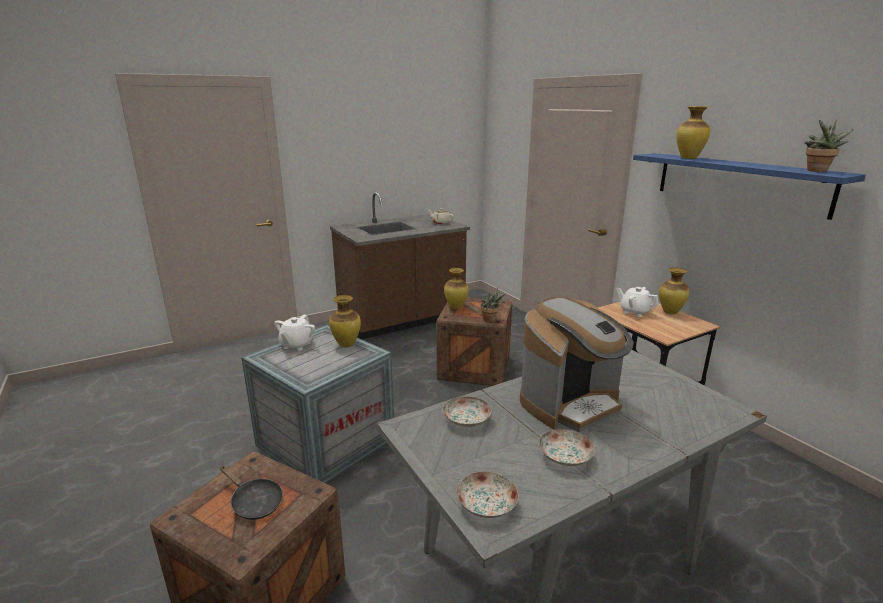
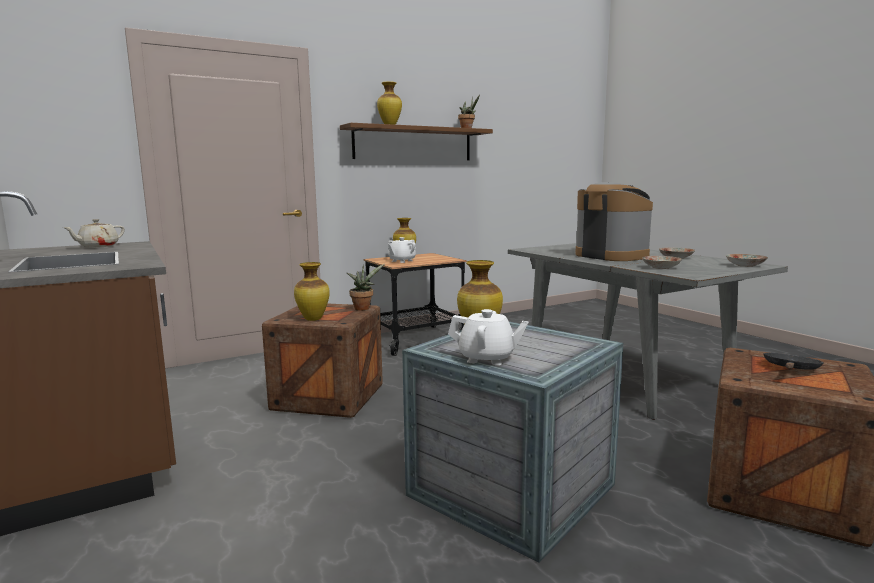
camera: 90 degrees left, 10 degrees down
blue shelf [633,153,866,220] -> brown shelf [340,123,493,160]

